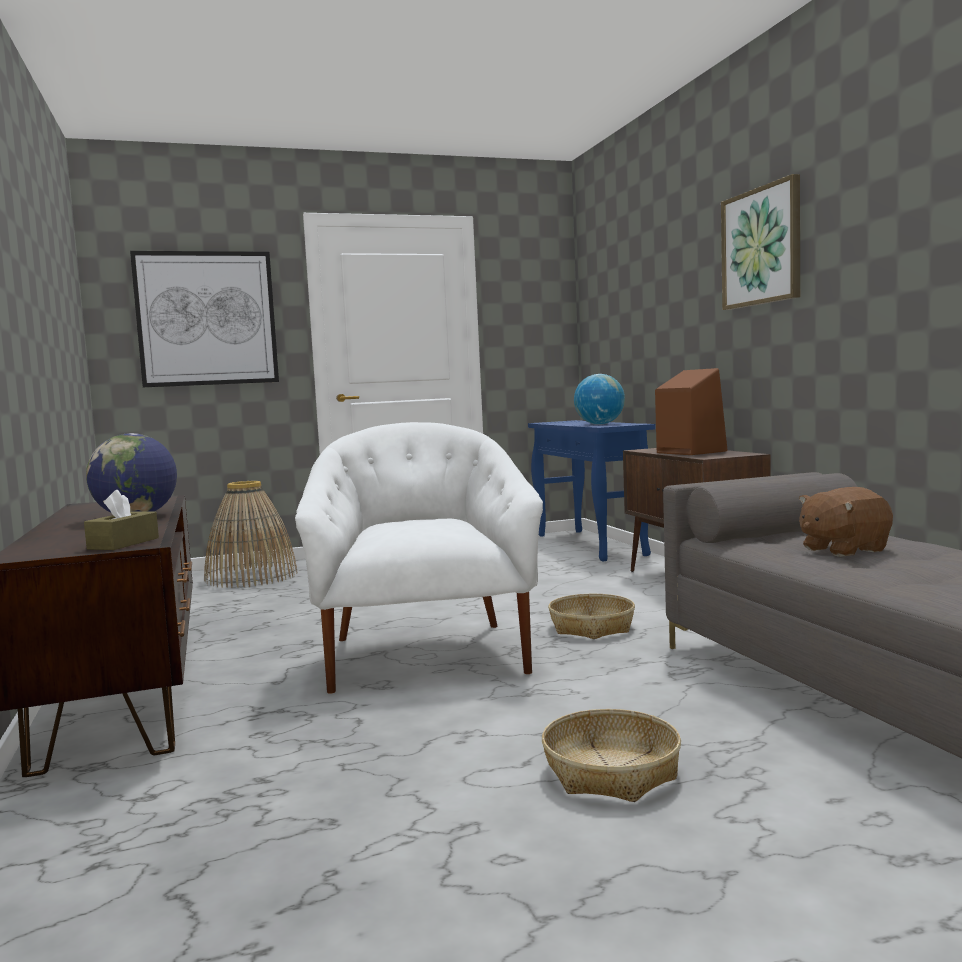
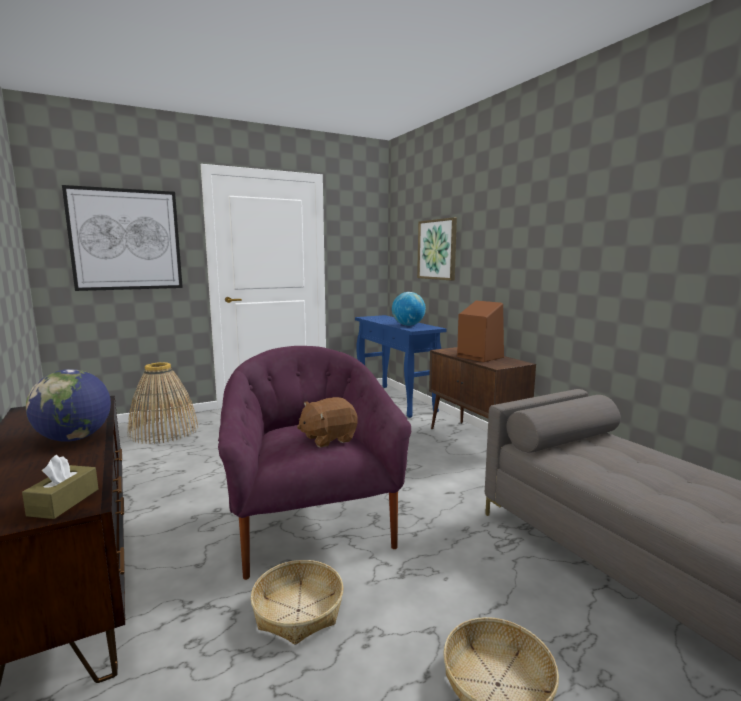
camera: 10 degrees left, 5 degrees up
white armchair [295,422,543,694] -> purple armchair [218,346,411,580]
basket [548,594,635,639] -> basket moved to [251,560,344,645]
picture [721,174,800,310] -> picture moved to [417,217,457,280]
brown plush toy [799,487,893,557] -> brown plush toy moved to [297,397,358,447]

